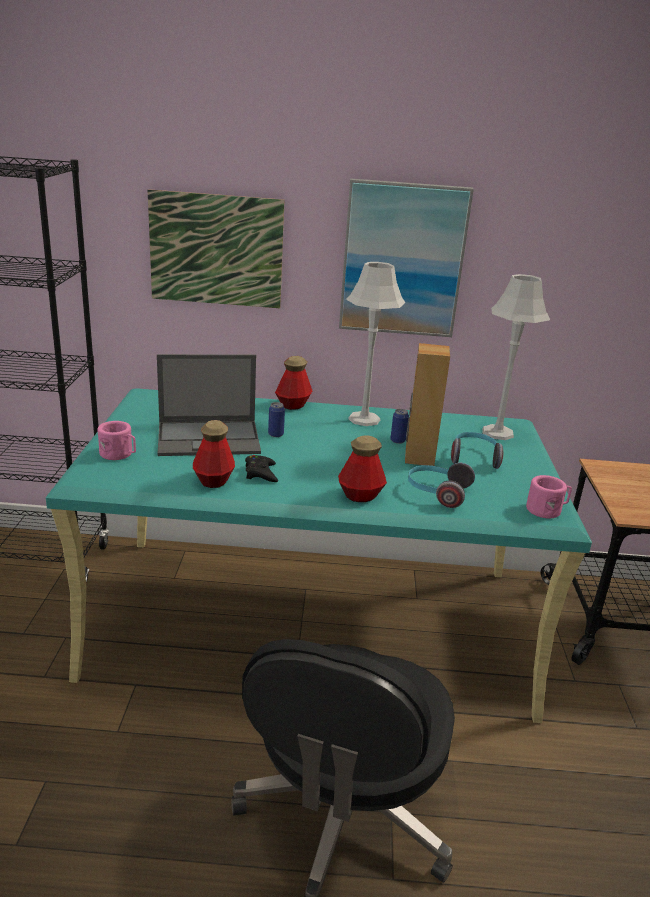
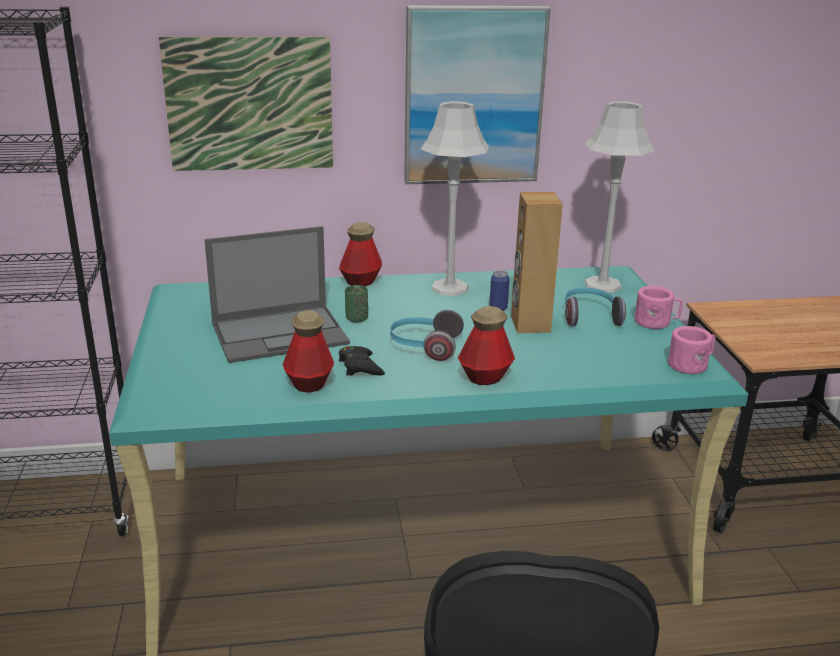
camera: 10 degrees left, 0 degrees up
pink mug [97,421,136,460] -> pink mug moved to [634,286,683,329]
can [268,402,285,437] -> green cup [345,285,368,323]
headphones [408,463,475,508] -> headphones moved to [390,310,464,361]

